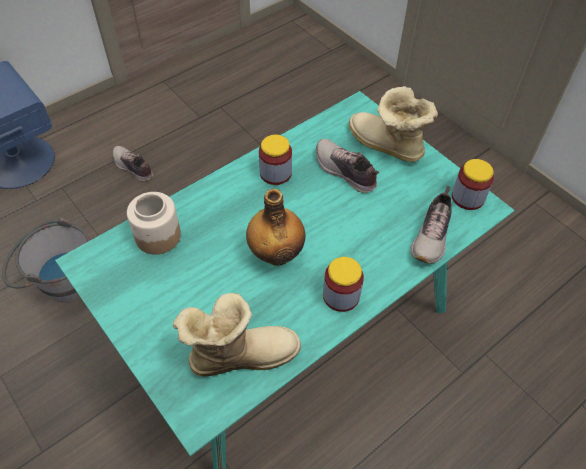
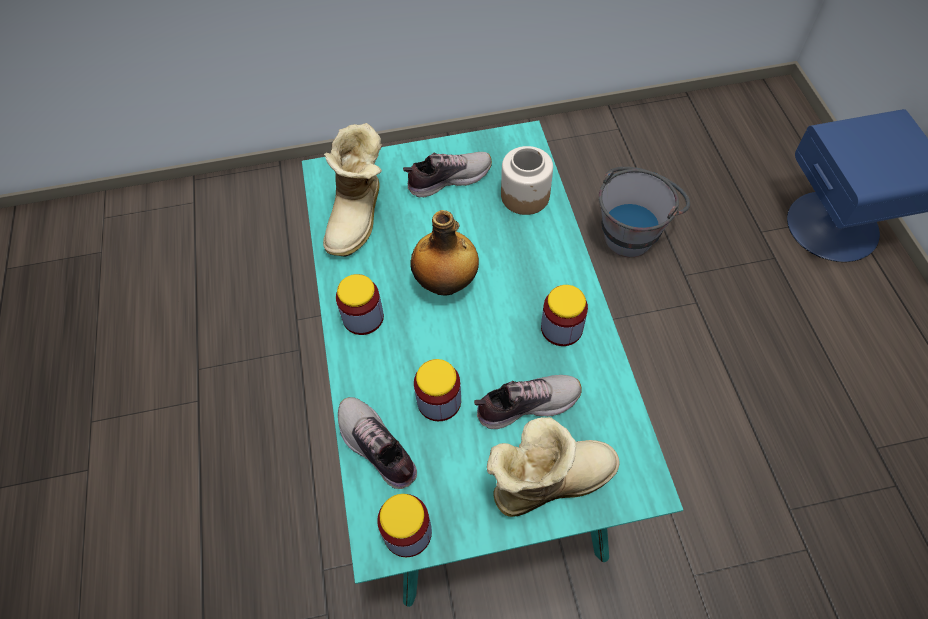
camera: 120 degrees right, 5 degrees up
shoe [113,146,153,181] -> shoe moved to [403,152,492,197]
none -> jar [414,359,461,421]

